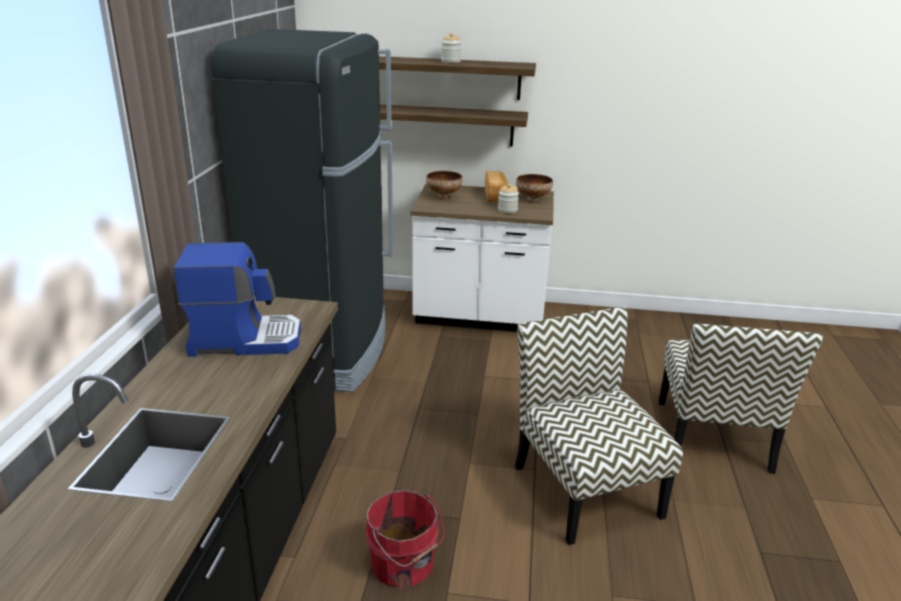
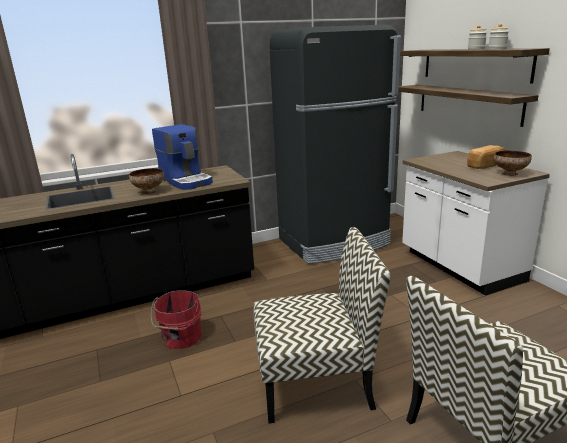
camera: 60 degrees right, 5 degrees down
bowl [426,171,463,200] -> bowl moved to [129,168,164,194]
jar [498,184,519,213] -> jar moved to [488,23,509,49]
chair [515,307,683,545] -> chair turned 45 degrees clockwise [253,227,391,423]

